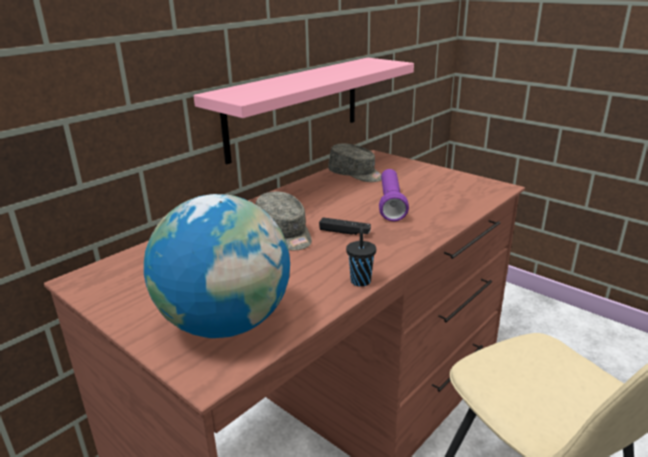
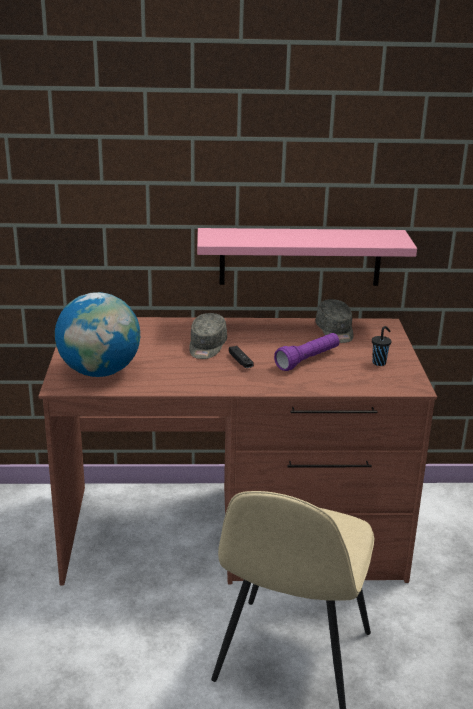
camera: 45 degrees right, 0 degrees up
black cup [346,226,376,287] -> black cup moved to [372,326,392,366]

